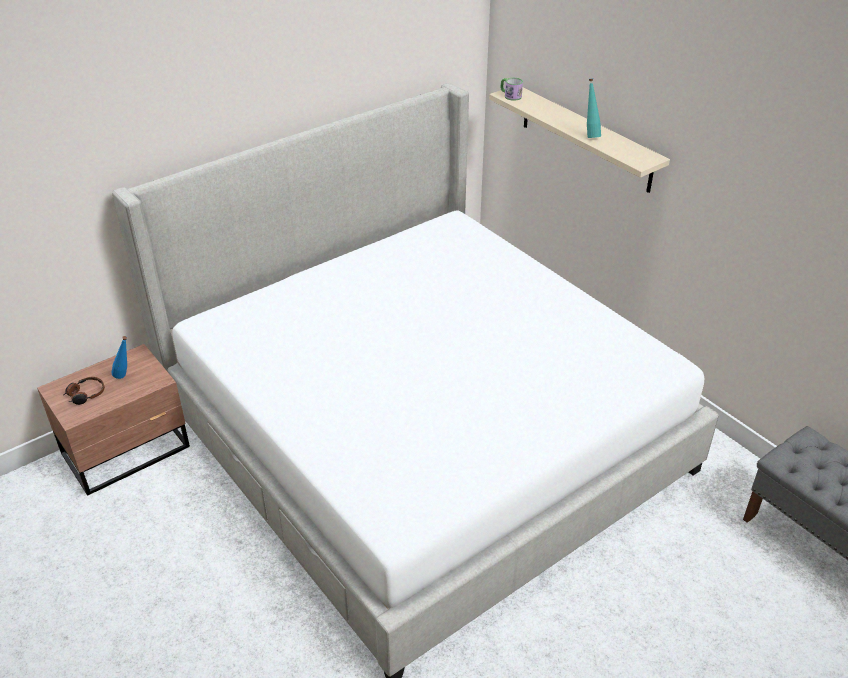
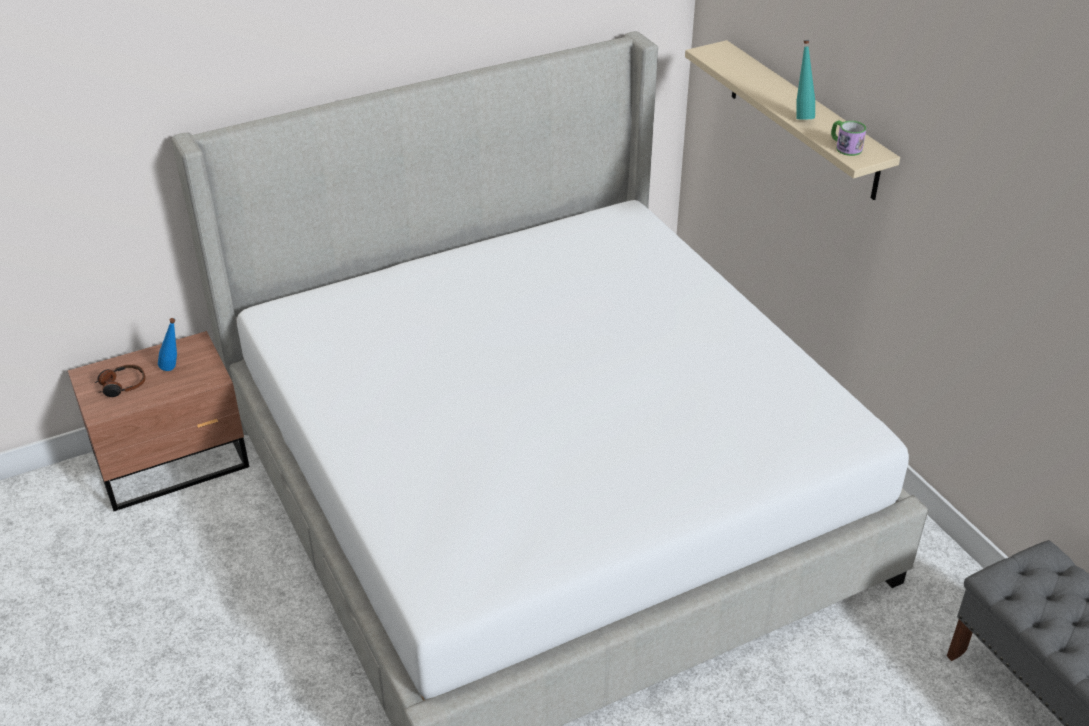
camera: 10 degrees right, 0 degrees up
mug [500,78,523,101] -> mug moved to [831,121,866,156]

